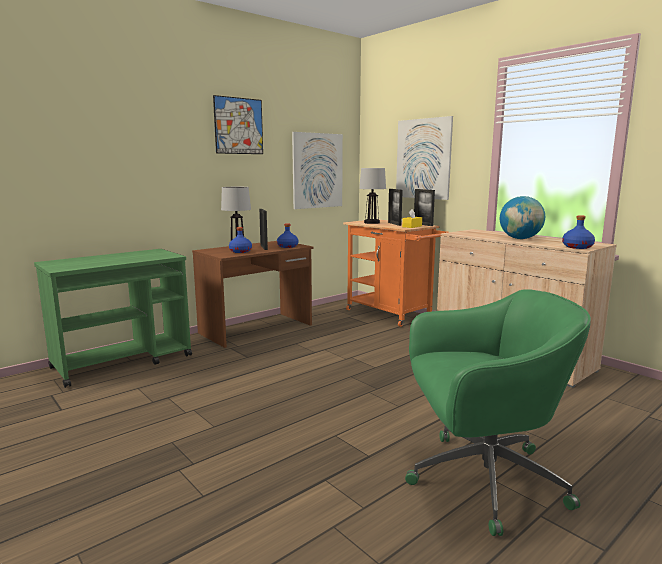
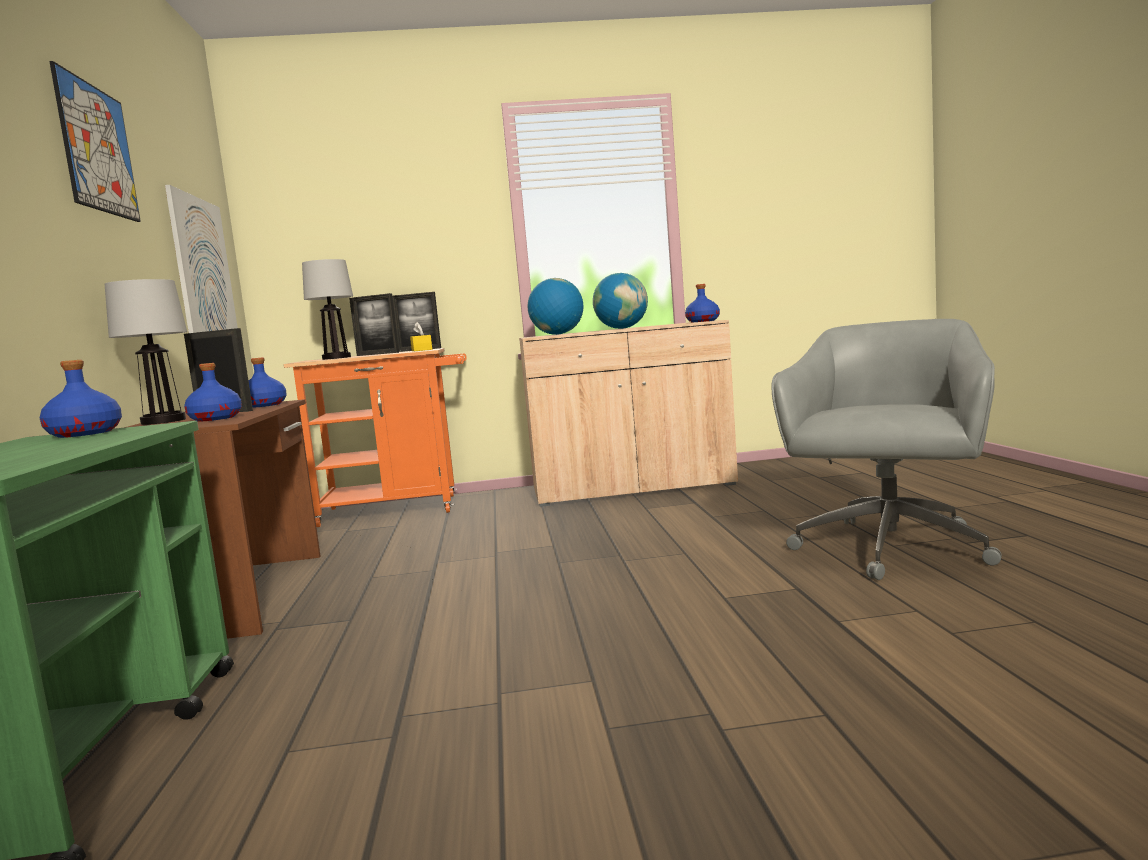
camera: 55 degrees left, 5 degrees down
picture [396,116,453,200] -> none
green office chair [405,289,591,536] -> grey office chair [772,319,1002,580]
none -> blue bottle [40,360,122,438]
none -> globe [527,278,584,335]

